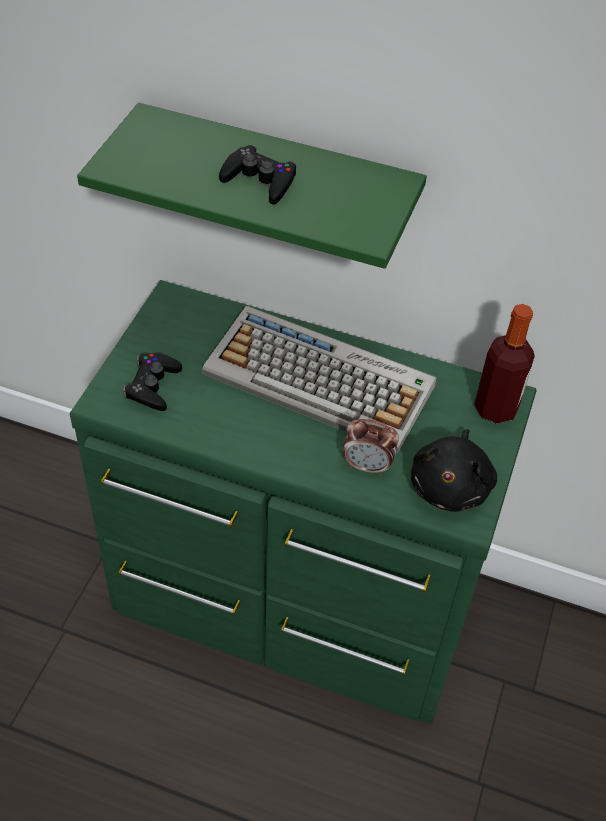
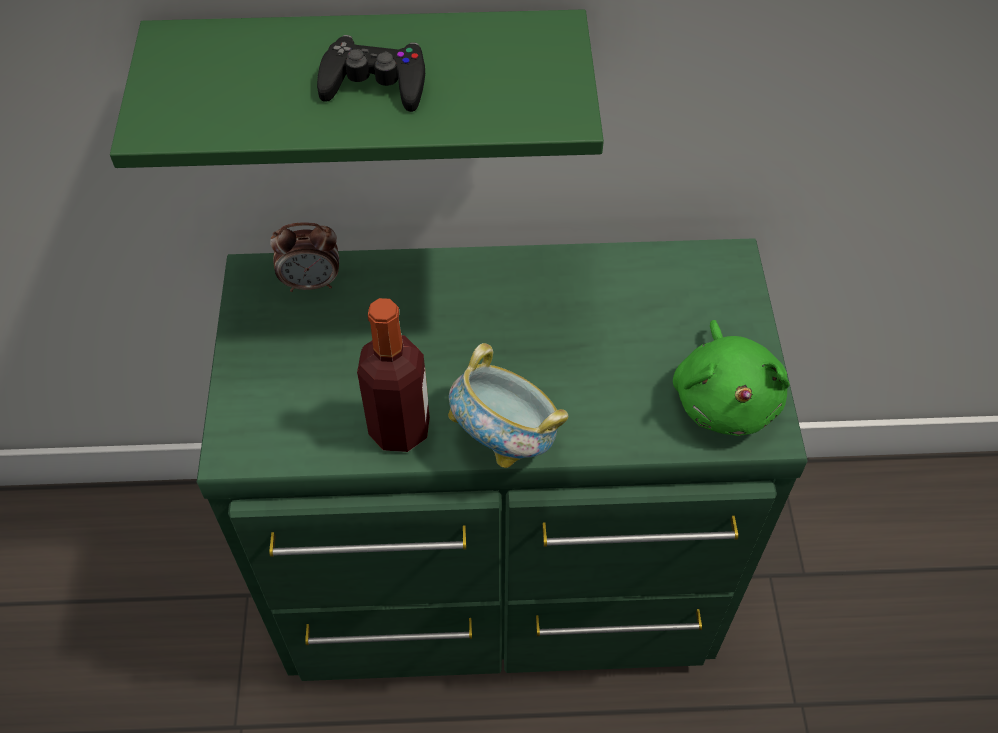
camera: 20 degrees left, 5 degrees up
black game controller [123,353,182,411] -> none
keyboard [202,306,437,453] -> none
alarm clock [343,419,399,476] -> alarm clock moved to [270,222,339,292]
black plush toy [411,429,497,512] -> green plush toy [673,320,790,436]
bottle [474,304,535,424] -> bottle moved to [357,298,430,452]
none -> bowl [448,343,569,468]

